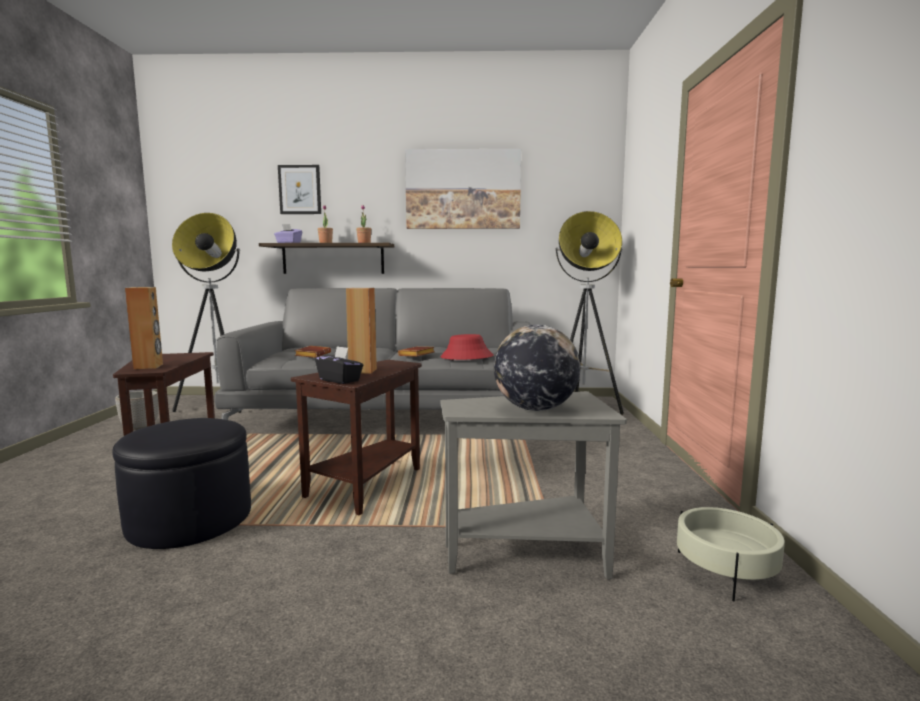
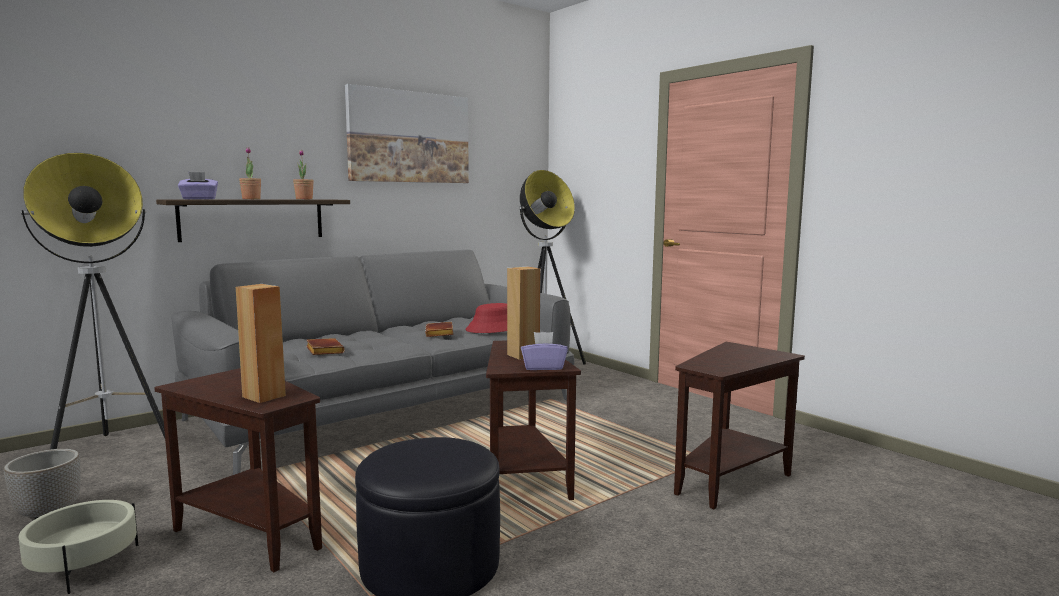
camera: 40 degrees left, 0 degrees up
picture [278,165,321,214] -> none
black tissue box [315,346,363,384] -> purple tissue box [521,332,568,370]
grey side table [441,391,627,579] -> brown side table [674,342,805,509]
globe [494,325,580,411] -> none
beige planter [677,507,785,601] -> beige planter moved to [19,500,138,594]

